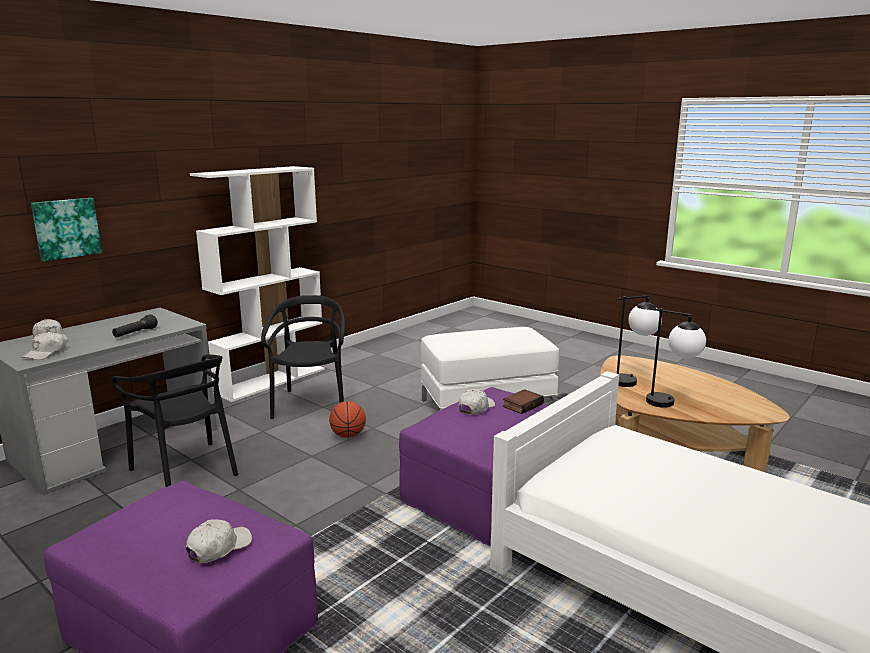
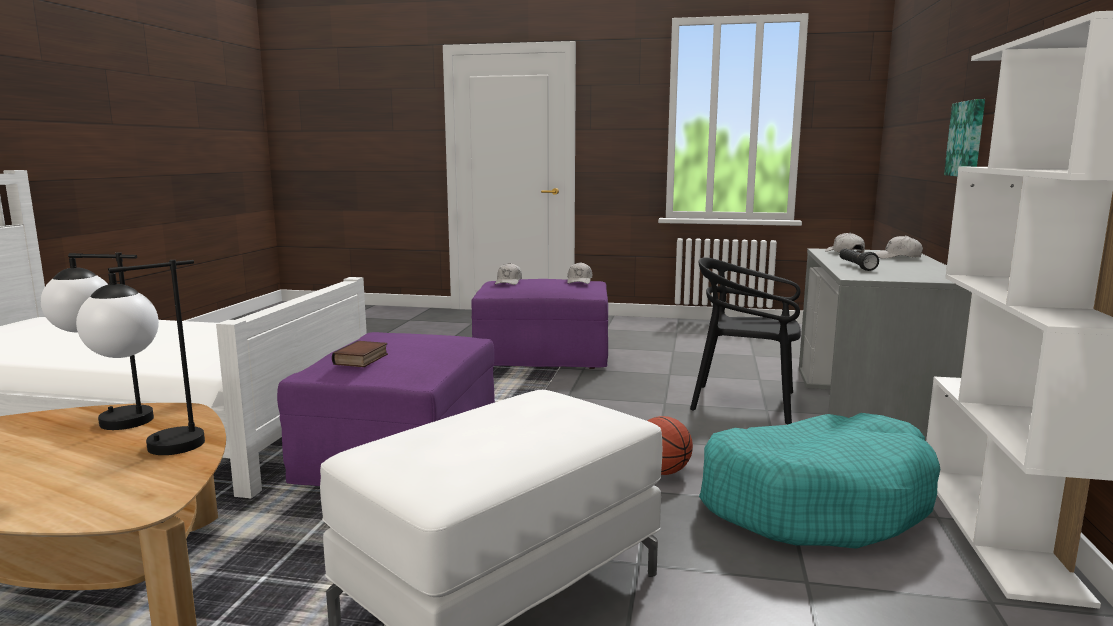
camera: 150 degrees right, 5 degrees down
black chair [261,295,345,419] -> turquoise dog bed [699,413,940,549]
white cap [458,389,495,415] -> white cap moved to [567,262,592,284]

